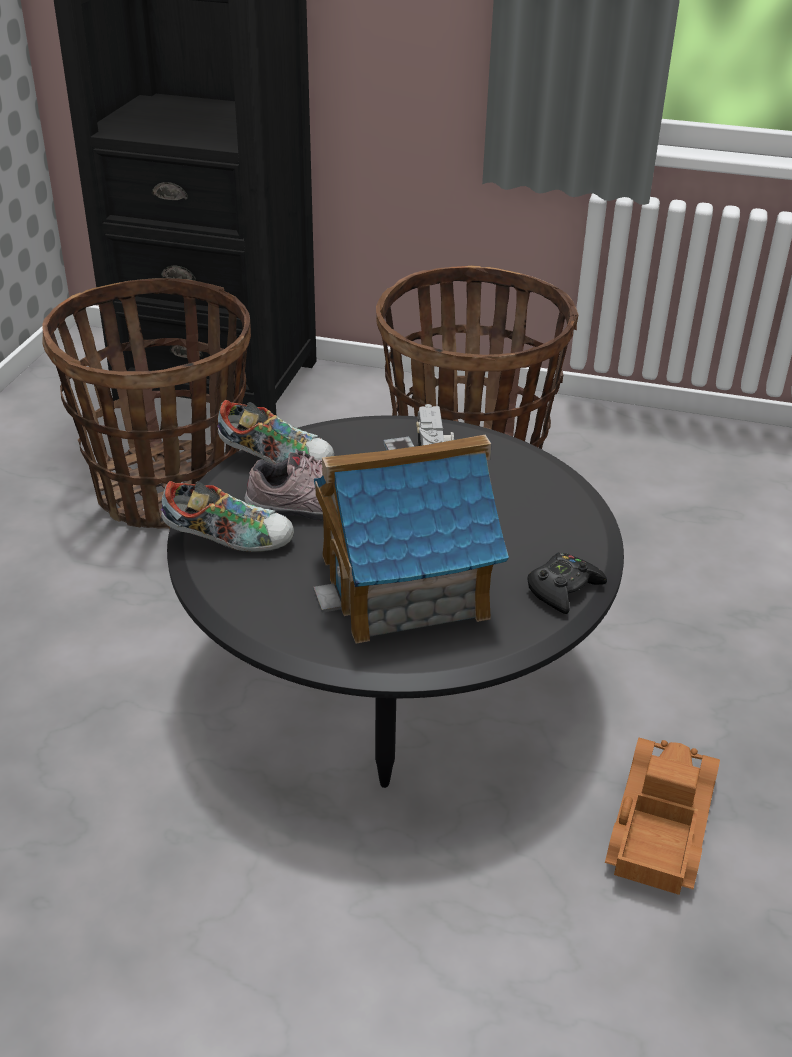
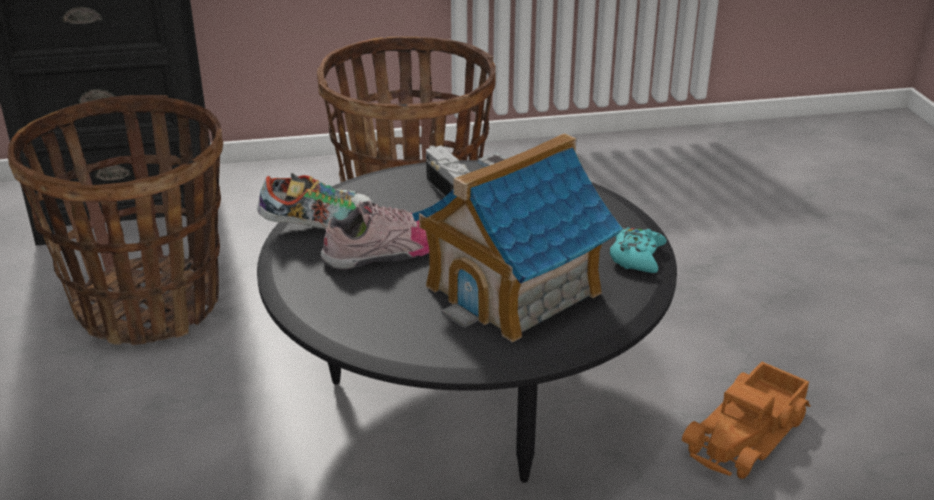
camera: 25 degrees left, 5 degrees down
shoe [161,481,294,552] -> none
black game controller [528,553,607,614] -> turquoise game controller [610,227,667,273]
toy truck [605,738,720,895] -> toy truck turned 135 degrees counterclockwise [682,362,811,479]

